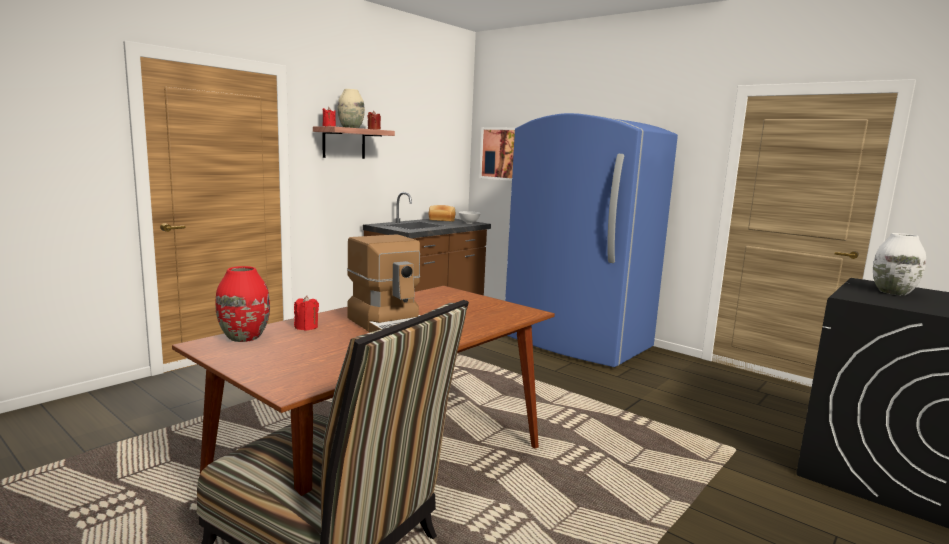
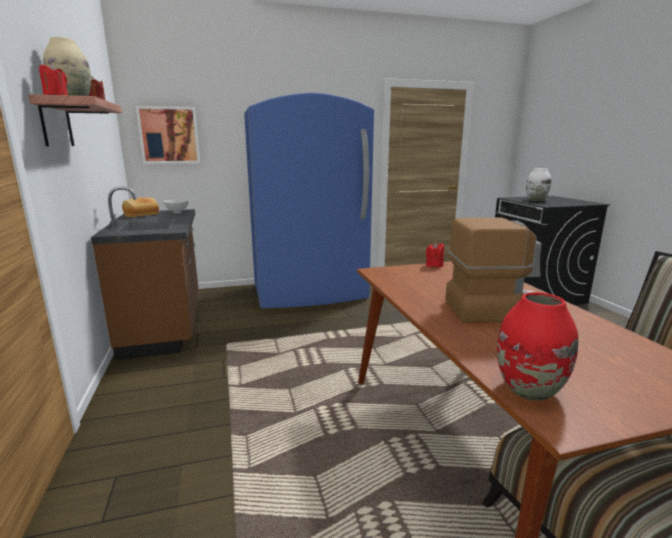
camera: 55 degrees left, 5 degrees up
red candle [294,296,319,331] -> red candle moved to [426,242,444,268]

